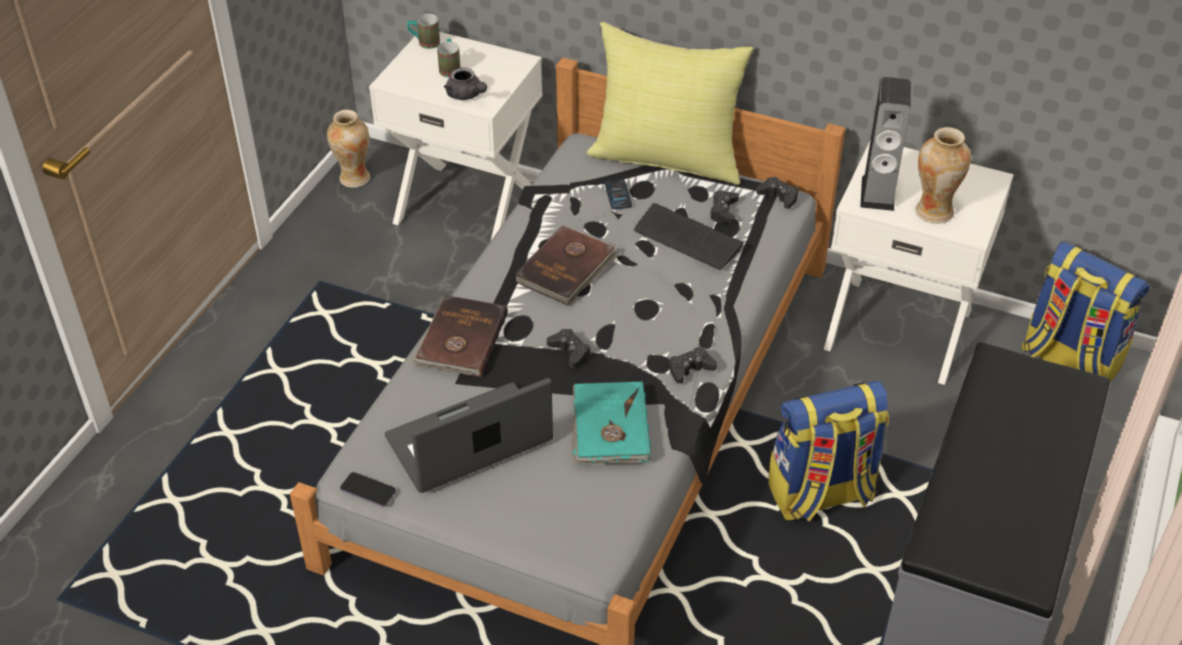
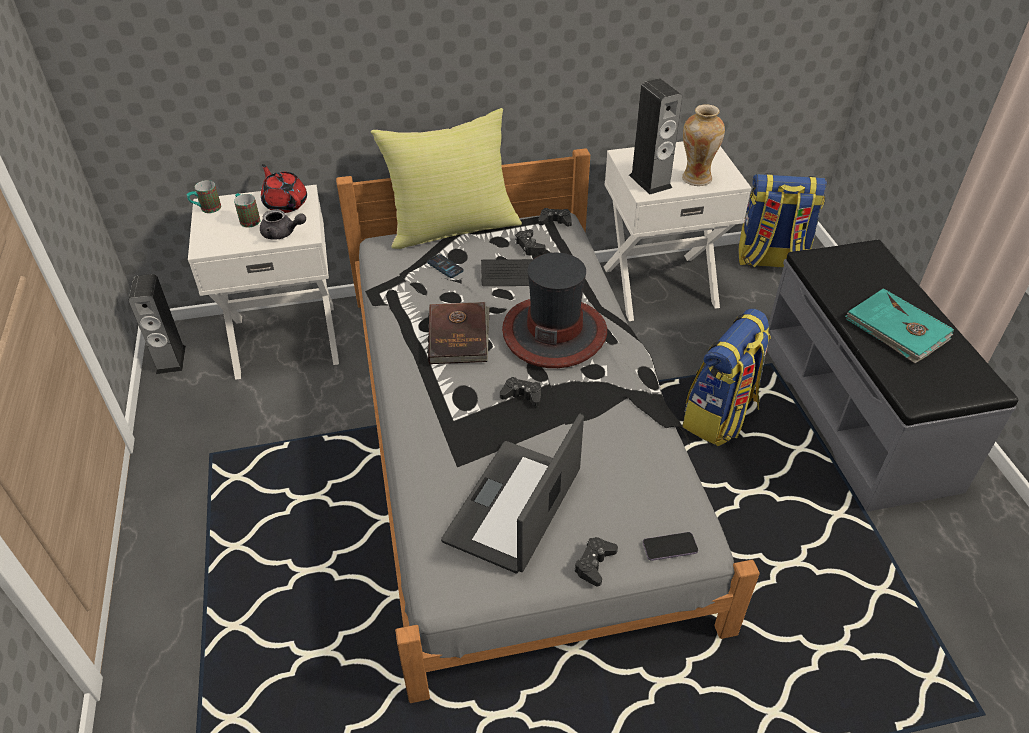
camera: 35 degrees left, 0 degrees up
vase [327,110,370,188] -> speaker [129,274,186,374]
phone [340,472,396,507] -> phone moved to [643,532,698,561]
brown book [410,295,508,377] -> none
turquoise book [572,381,651,465] -> turquoise book moved to [845,288,954,363]
black game controller [670,347,717,384] -> black game controller moved to [574,537,618,586]
none -> red teapot [261,164,307,213]
none -> hat [502,253,607,368]

